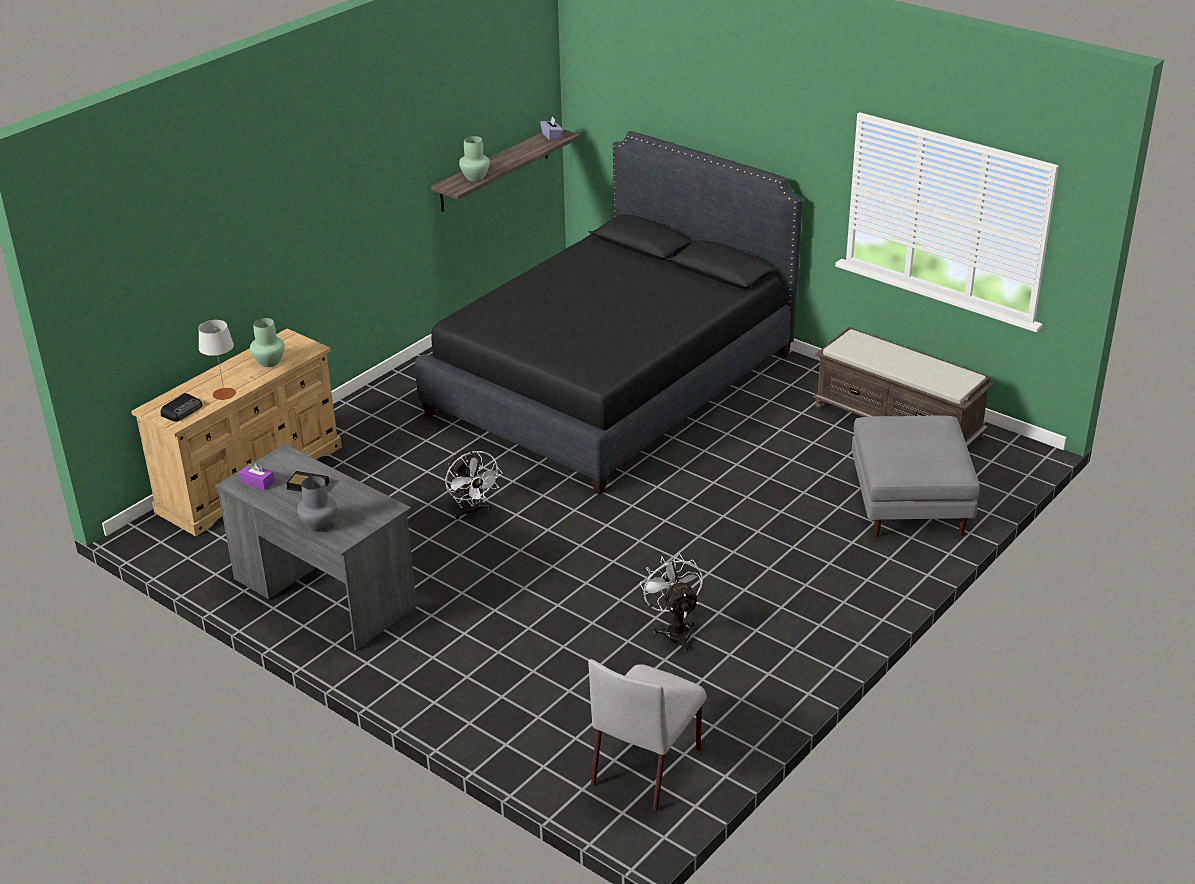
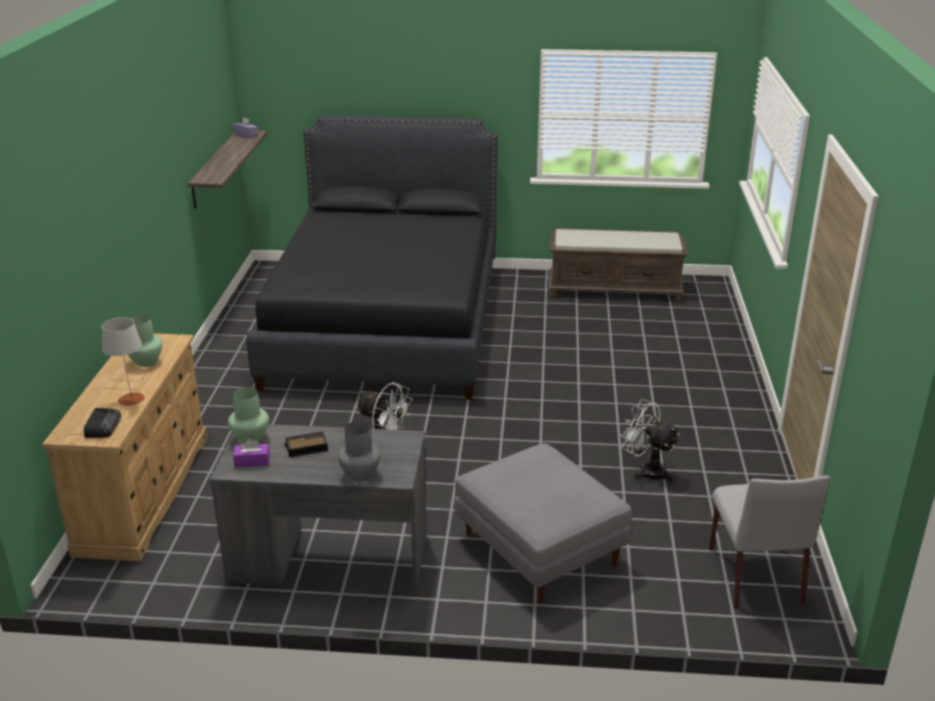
camera: 35 degrees left, 5 degrees down
green vase [459,136,490,181] -> green vase moved to [228,387,269,443]
grey ottoman [852,415,980,537] -> grey ottoman moved to [455,443,632,603]

